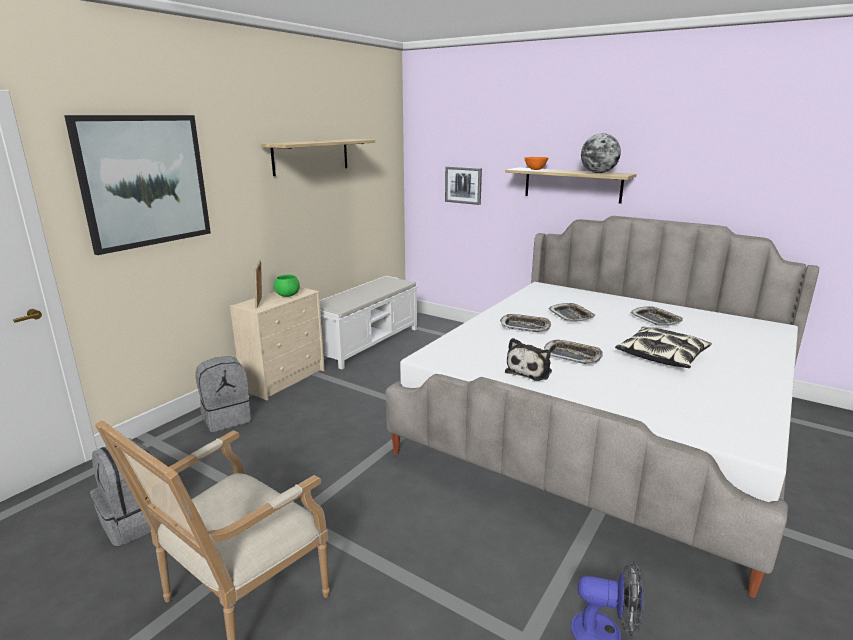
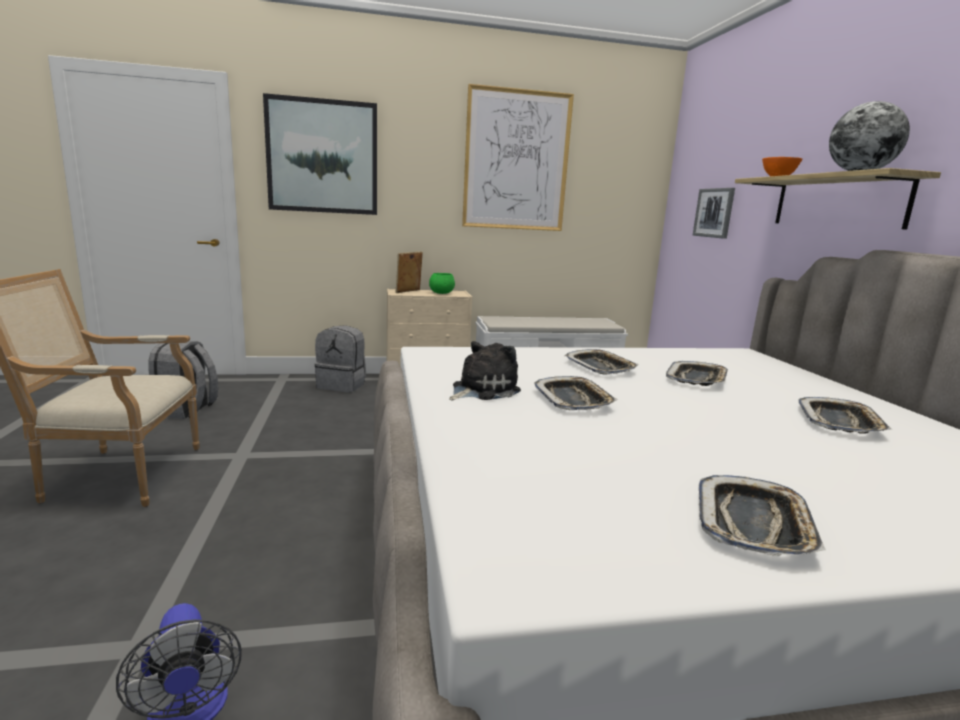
camera: 45 degrees right, 5 degrees down
shelf [261,139,375,176] -> picture [462,84,574,231]
plush toy [505,338,552,381] -> plush toy turned 150 degrees clockwise [449,341,521,400]
pillow [615,327,712,368] -> none
none -> tray [699,475,826,556]

